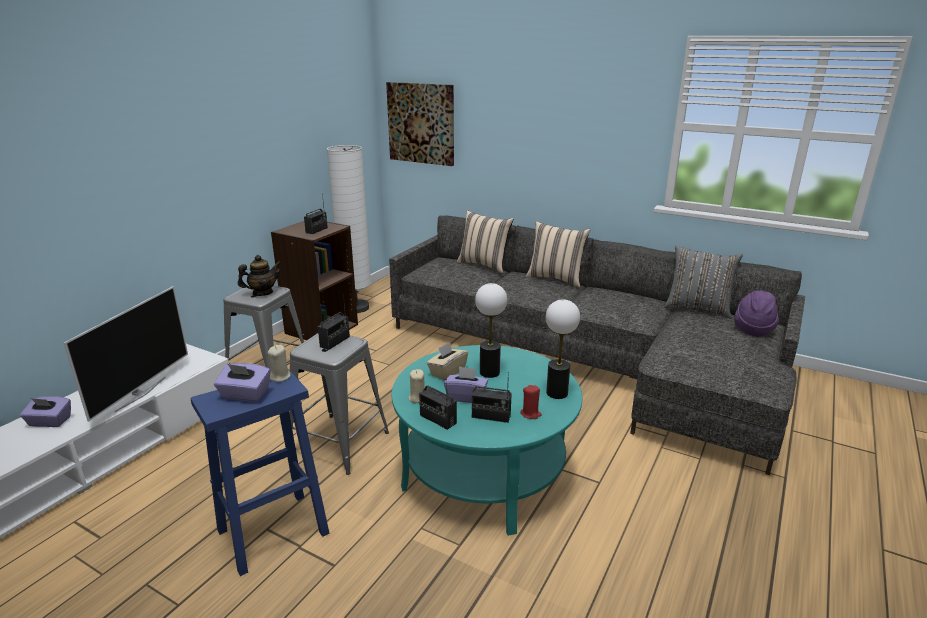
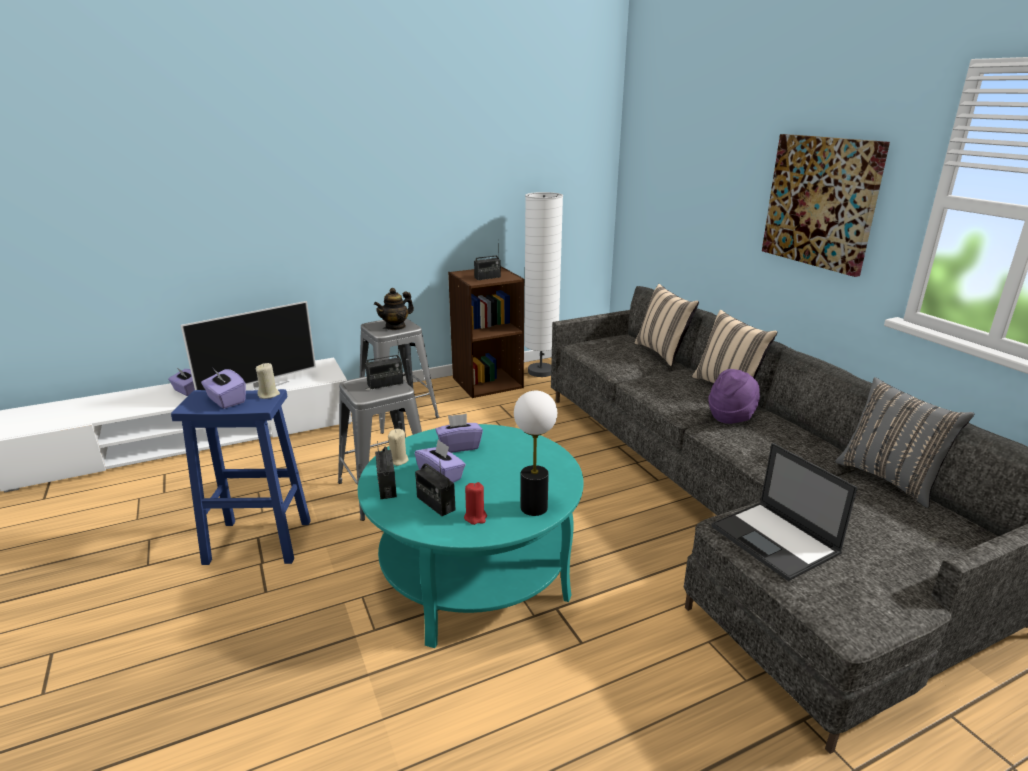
camera: 35 degrees right, 0 degrees up
teapot [238,255,281,296] -> teapot turned 135 degrees clockwise [374,288,414,330]
picture [386,82,454,166] -> picture moved to [762,134,890,277]
beige tissue box [427,342,468,381] -> purple tissue box [435,414,483,453]
table lamp [475,283,507,378] -> none
purple hat [734,291,779,336] -> purple hat moved to [708,369,760,424]
none -> laptop [711,443,858,581]

